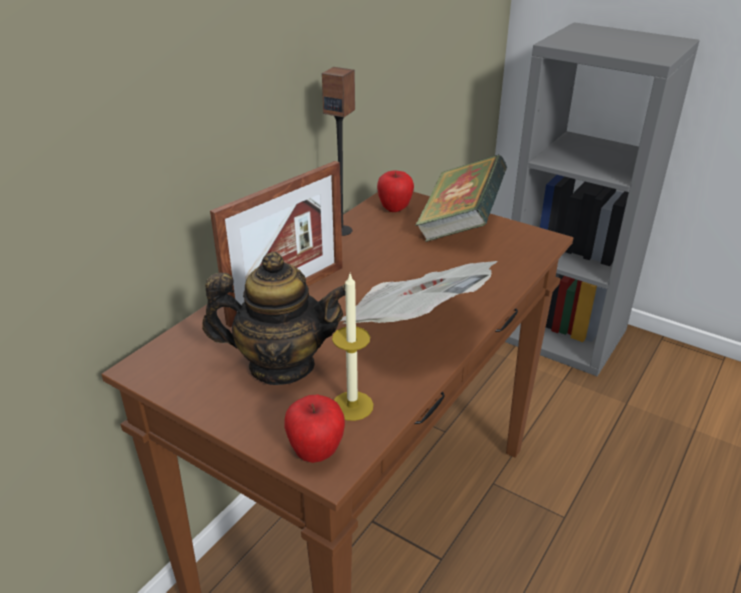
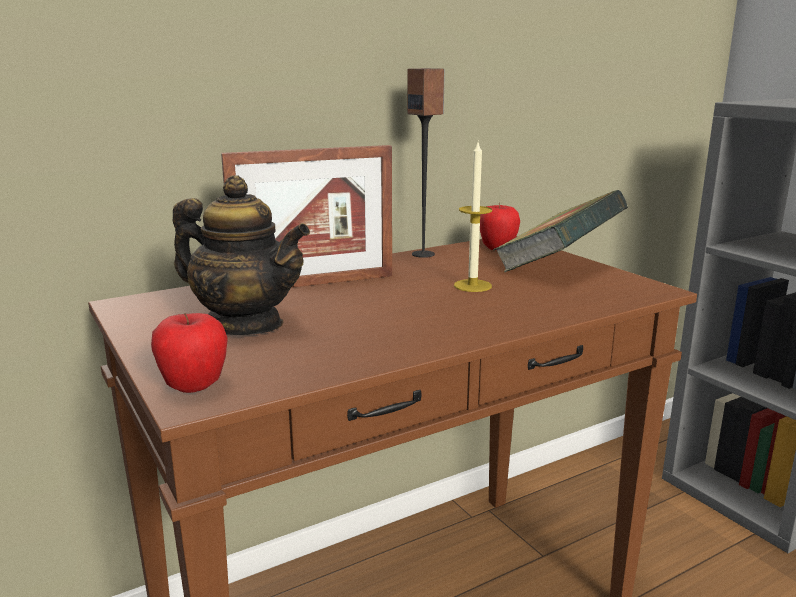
camera: 25 degrees right, 15 degrees down
candle [332,274,374,421] -> candle moved to [454,142,492,292]
newspaper [341,261,497,324] -> none

